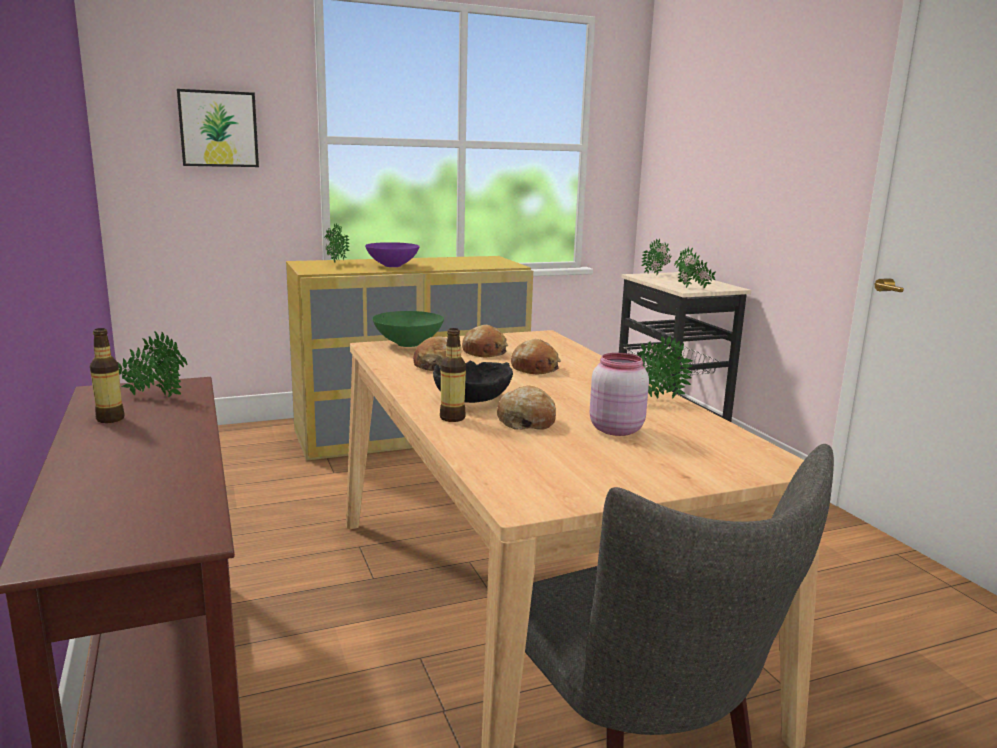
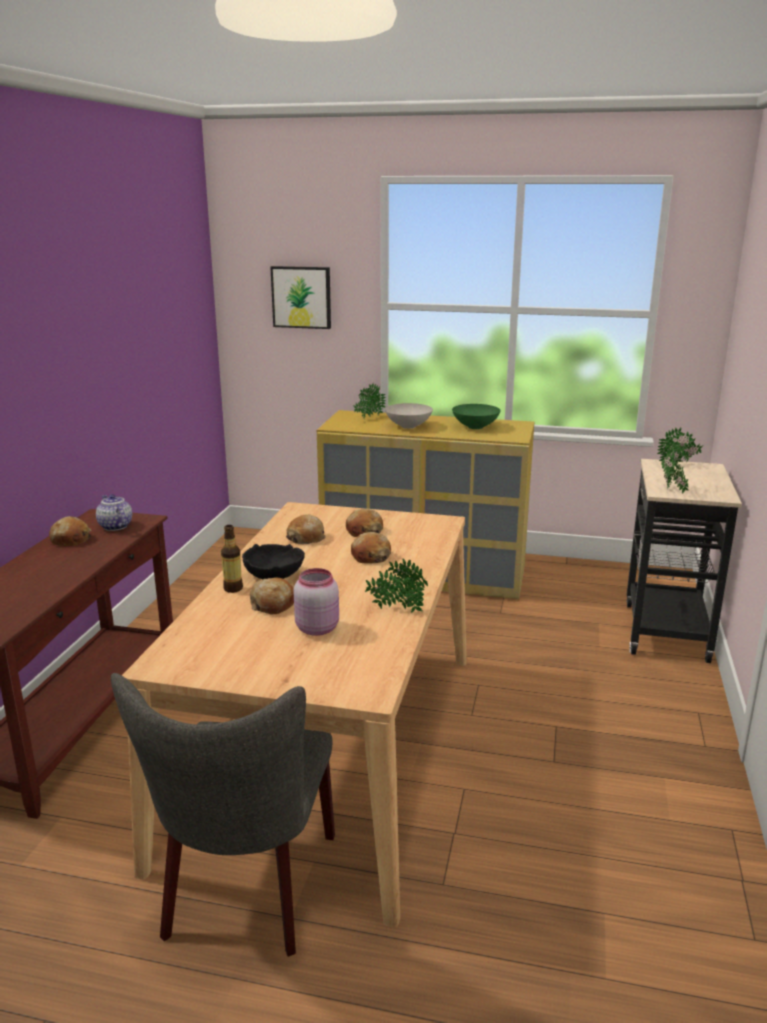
camera: 35 degrees right, 5 degrees up
bottle [90,328,124,423] -> bread [49,516,91,546]
potted plant [118,331,187,397] -> teapot [96,494,132,531]
purple bowl [365,242,420,267] -> white bowl [385,403,433,429]
green bowl [372,311,444,347] -> green bowl moved to [452,404,501,429]

